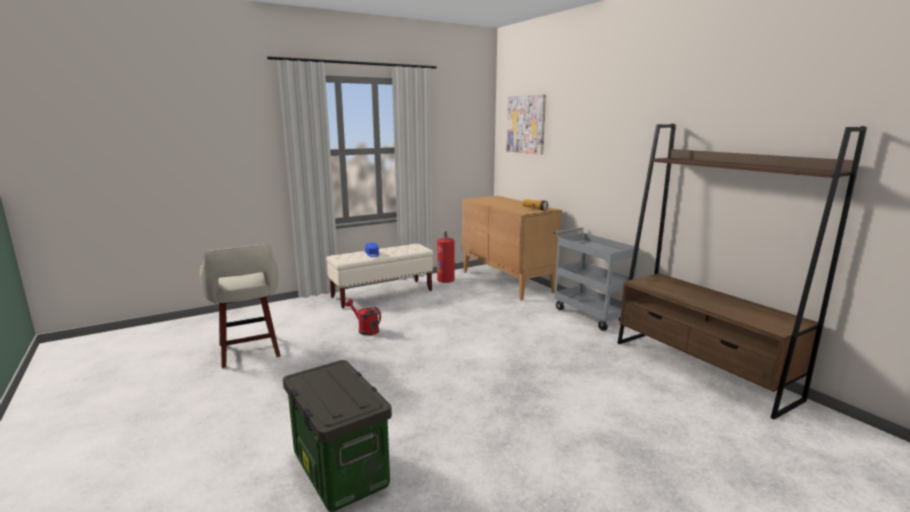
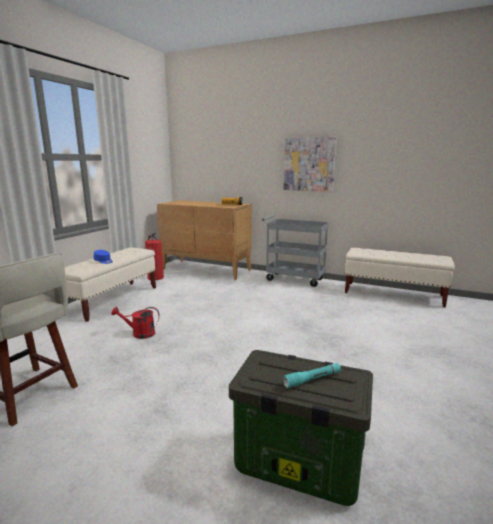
camera: 35 degrees left, 0 degrees up
picture [507,94,546,155] -> picture moved to [284,137,337,192]
brown bookcase [618,124,867,419] -> beige bench [344,248,455,308]
none -> turquoise flashlight [283,363,341,388]

